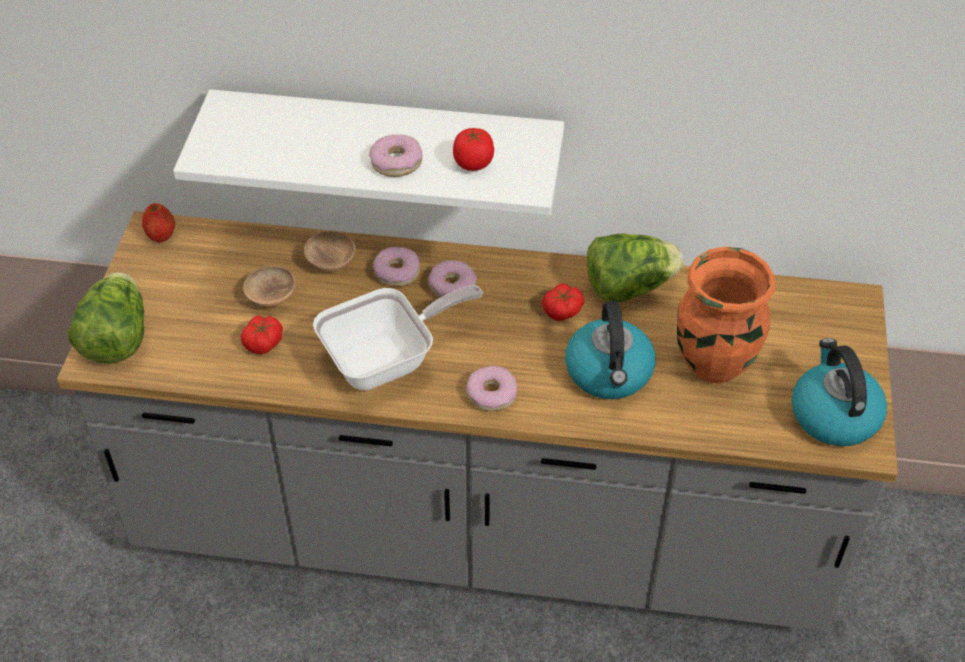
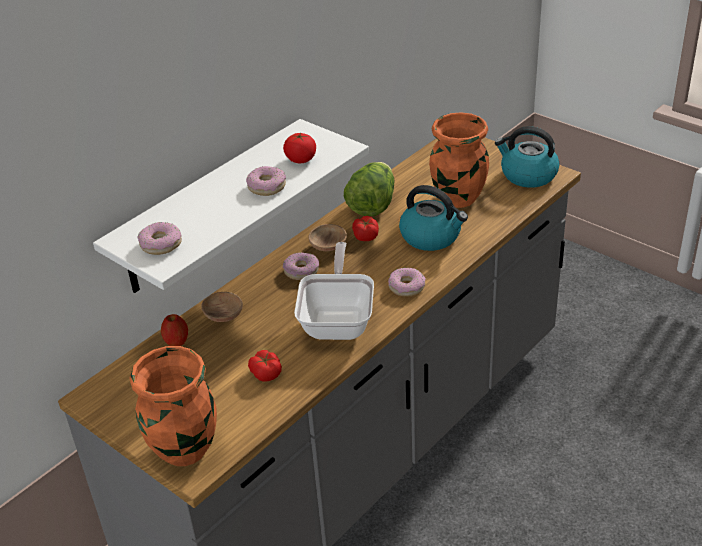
camera: 55 degrees left, 10 degrees down
lettuce [68,272,144,364] -> orange vase [130,346,217,466]
apple [142,203,175,242] -> apple moved to [161,314,188,346]
brown bowl [243,265,296,307] -> brown bowl moved to [308,224,347,251]
donut [373,247,420,287] -> donut moved to [137,222,182,255]

